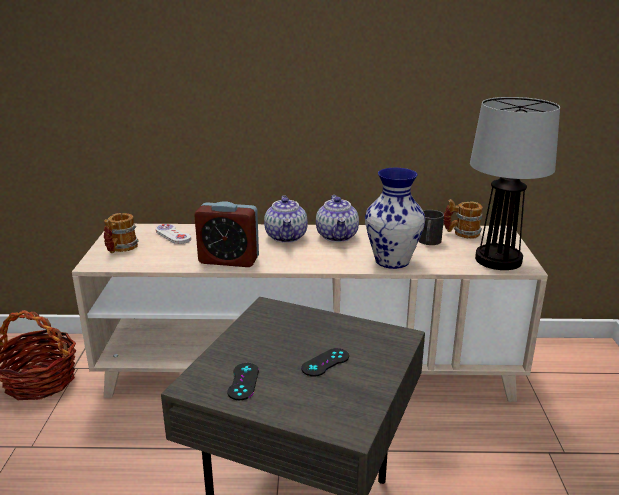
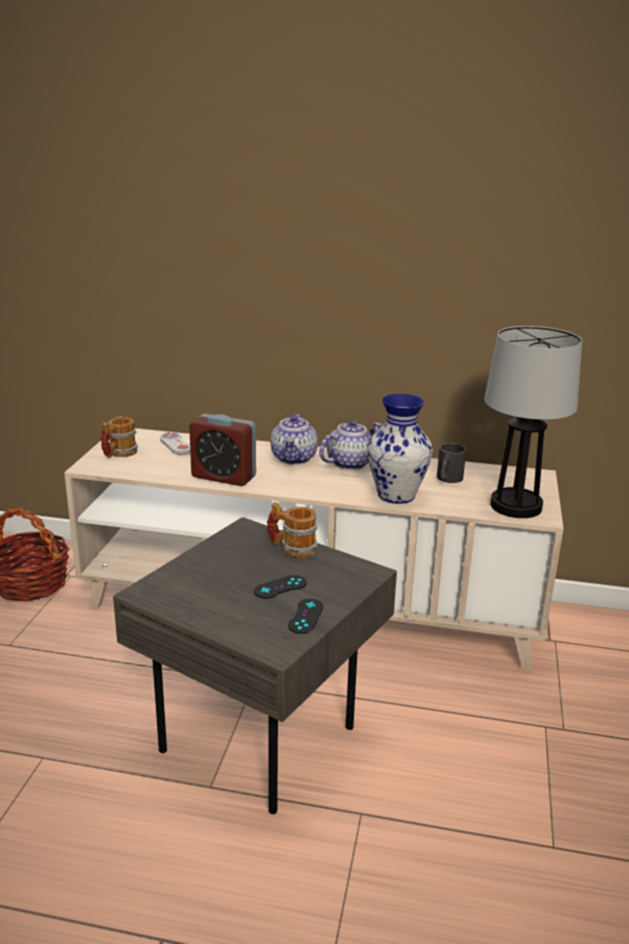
camera: 10 degrees right, 0 degrees up
black game controller [227,363,259,400] -> black game controller moved to [288,598,323,634]
teapot [316,195,359,242] -> teapot turned 135 degrees counterclockwise [319,420,382,470]
mug [444,199,483,239] -> mug moved to [267,502,318,558]

